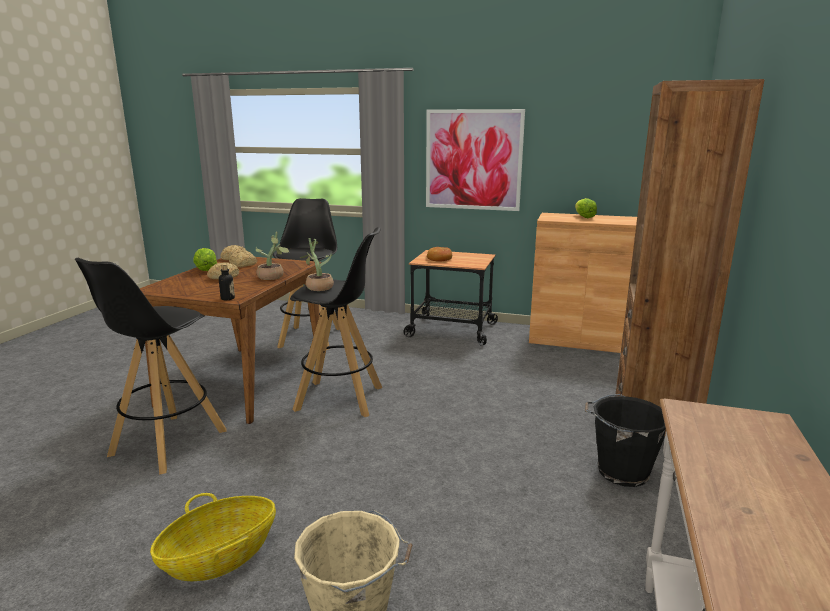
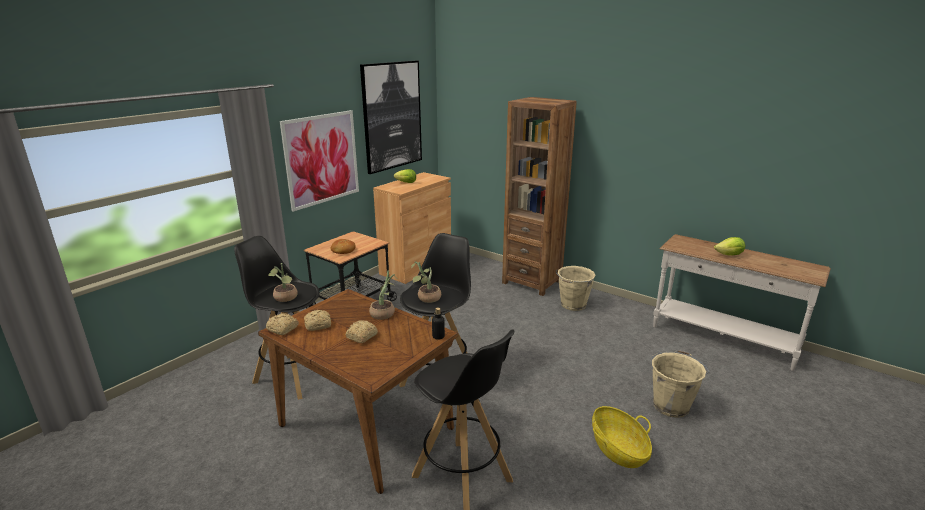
camera: 70 degrees left, 5 degrees up
lettuce [193,248,217,271] -> lettuce moved to [714,237,745,256]
black bucket [585,394,666,487] -> beige bucket [556,266,596,311]
none -> potted plant [268,263,298,302]
none -> picture [360,61,422,174]

